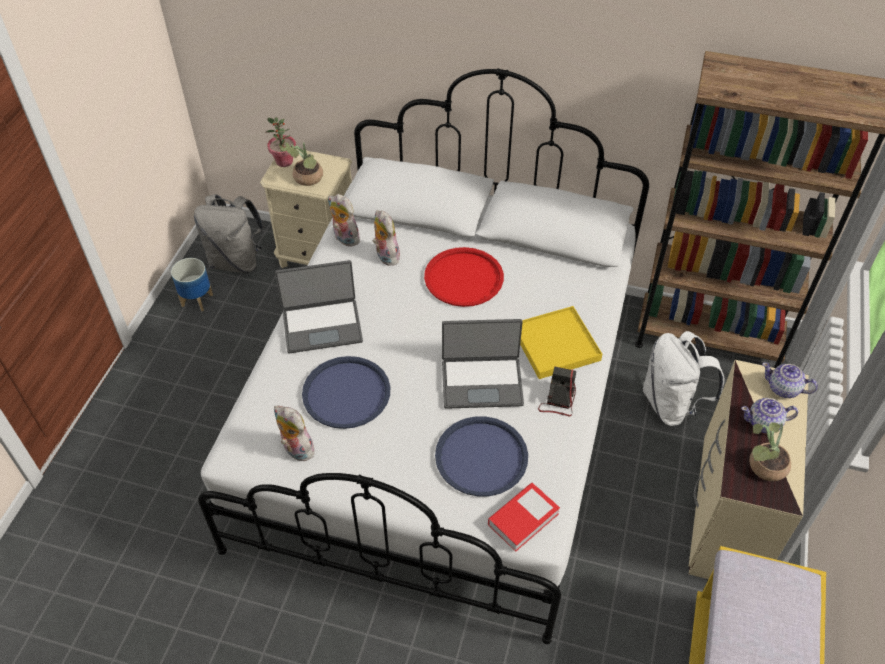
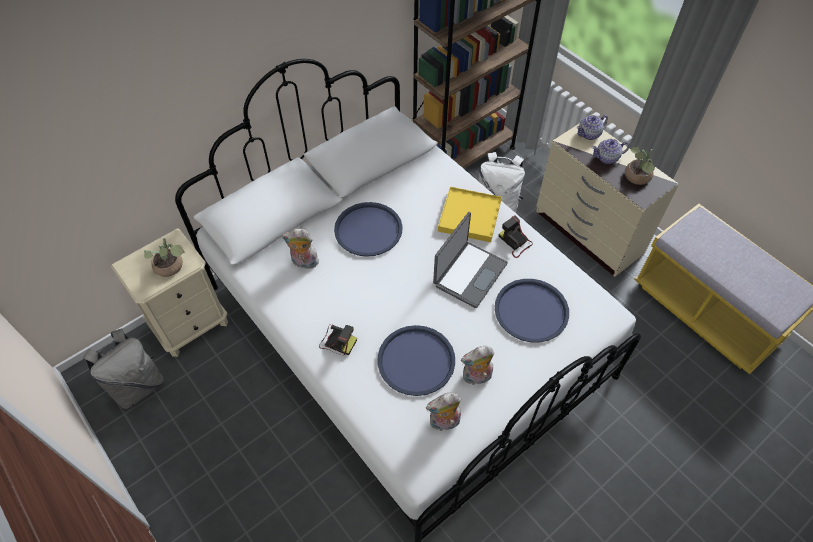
camera: 55 degrees left, 5 degrees up
planter [171,258,213,311] -> none
potted plant [266,117,296,167] -> none
laptop [275,260,363,353] -> camera [319,324,357,355]
plush toy [328,194,360,247] -> plush toy moved to [461,346,495,385]
red tray [424,247,504,307] -> blue tray [334,202,403,257]
book [488,483,560,552] -> none
teapot [741,398,798,433] -> teapot turned 45 degrees clockwise [592,139,630,164]

